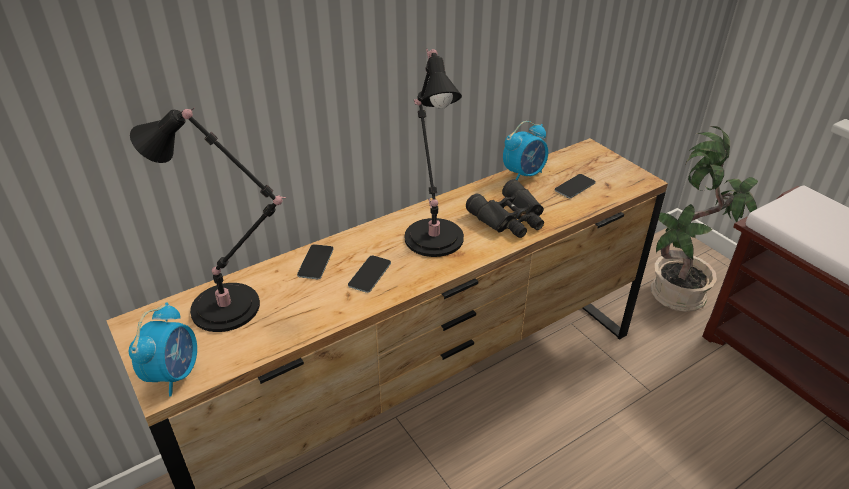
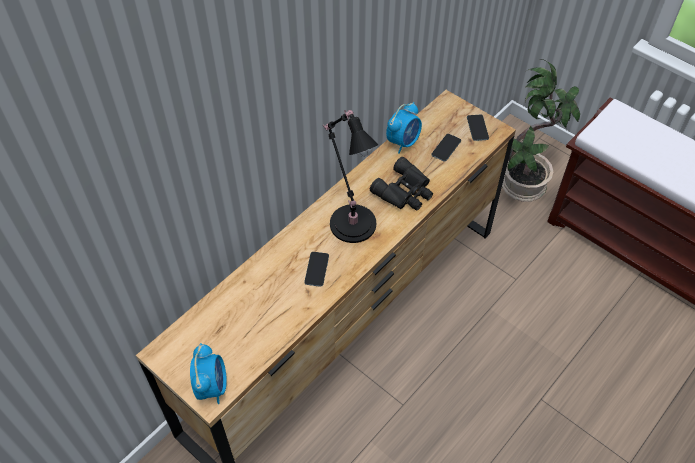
camera: 15 degrees left, 15 degrees up
black table lamp [130,107,286,332] -> none
phone [297,244,334,279] -> phone moved to [467,114,489,141]

